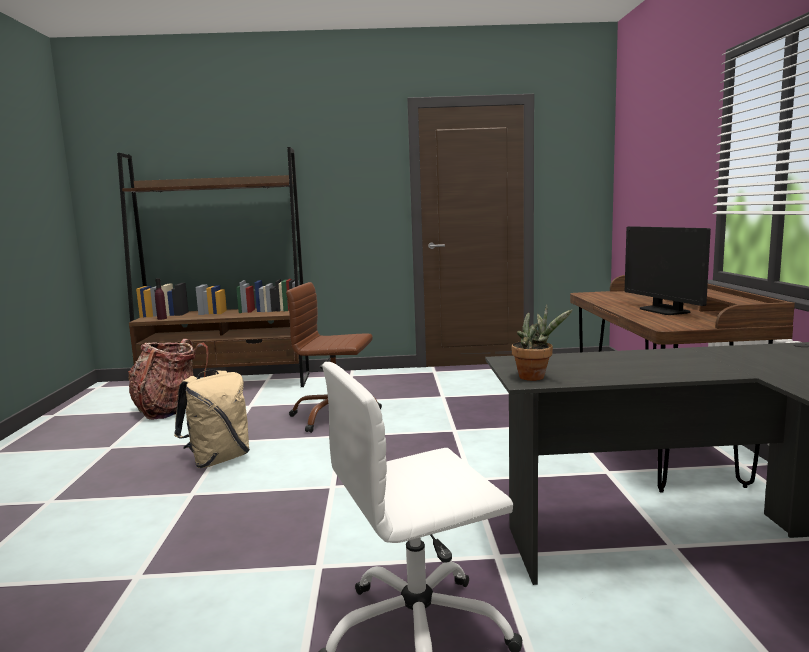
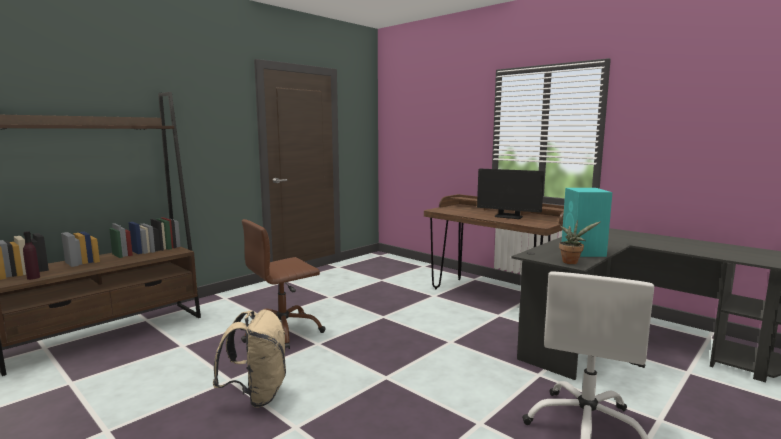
camera: 45 degrees left, 0 degrees up
backpack [128,339,209,420] -> none
none -> turquoise speaker [562,188,613,257]

